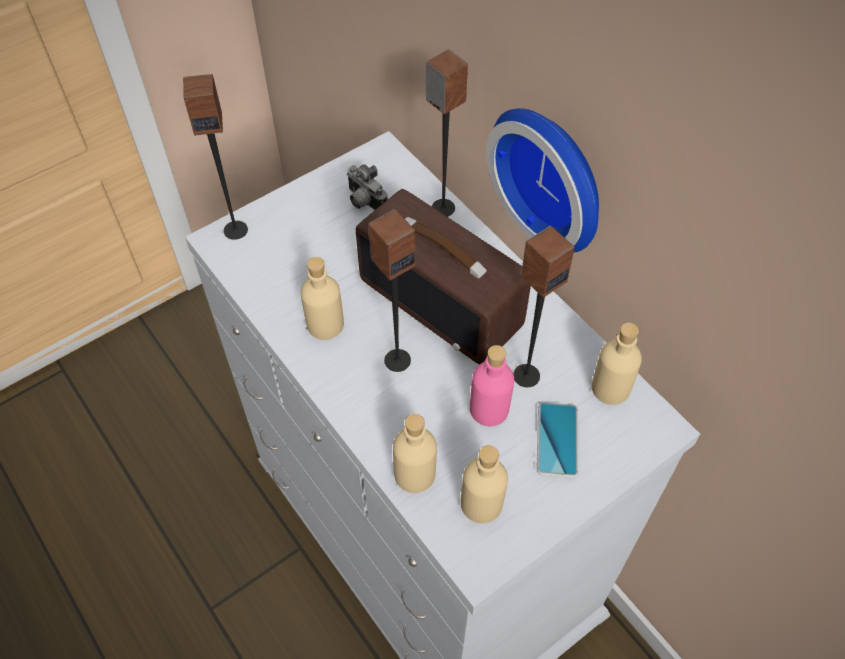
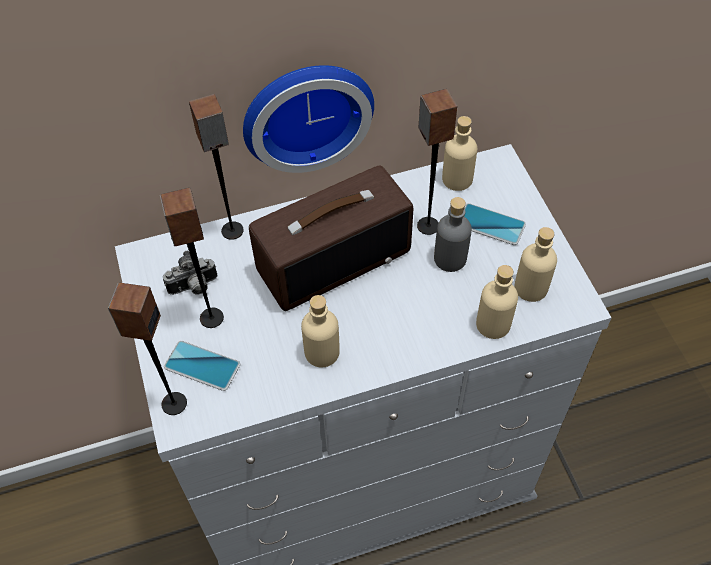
camera: 70 degrees left, 0 degrees up
speaker [368,209,416,372] -> speaker moved to [160,188,224,328]
pink bottle [470,345,514,426] -> grey bottle [434,197,472,272]
none -> phone [164,341,240,391]

